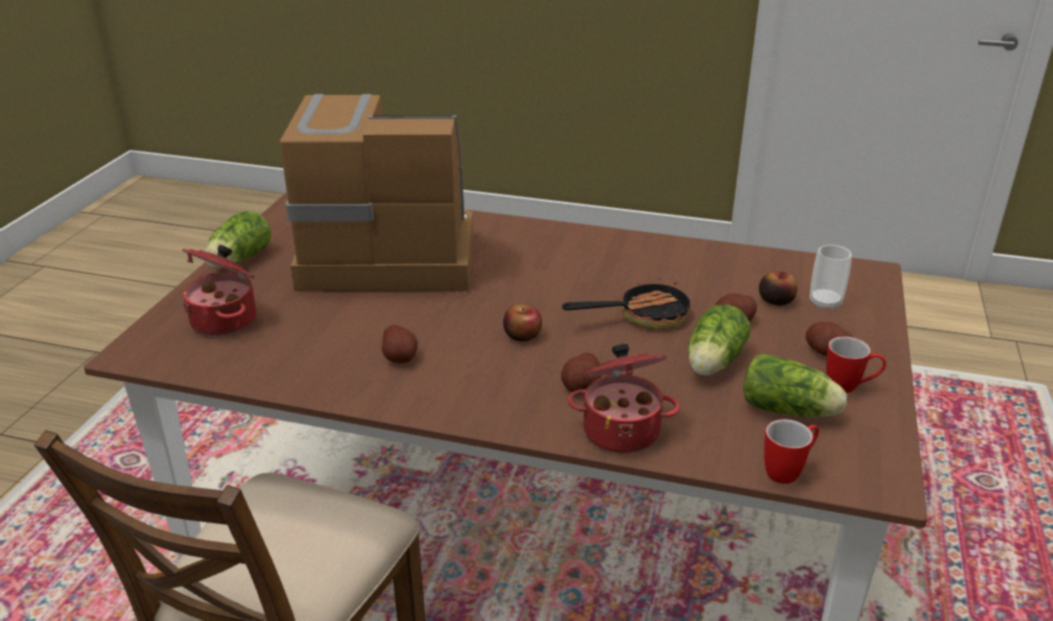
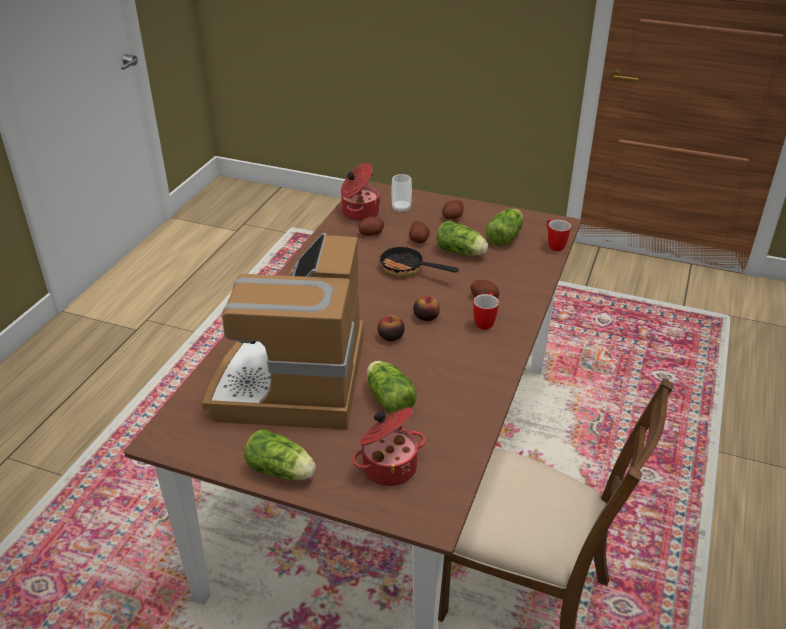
camera: 85 degrees left, 5 degrees up
potato [382,325,418,363] -> potato moved to [358,217,384,236]
frying pan [562,278,690,330] -> frying pan turned 45 degrees counterclockwise [378,242,459,277]
cooking pot [568,344,680,453] -> cooking pot moved to [341,163,381,221]
apple [759,271,798,306] -> apple moved to [378,315,405,341]
mug [826,337,886,393] -> mug moved to [473,293,499,330]
none -> lettuce [367,361,417,414]

